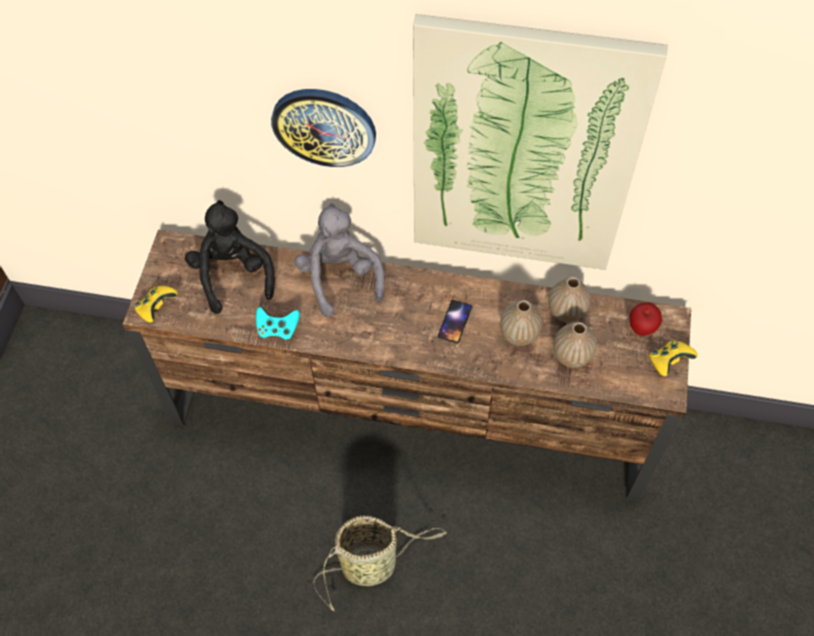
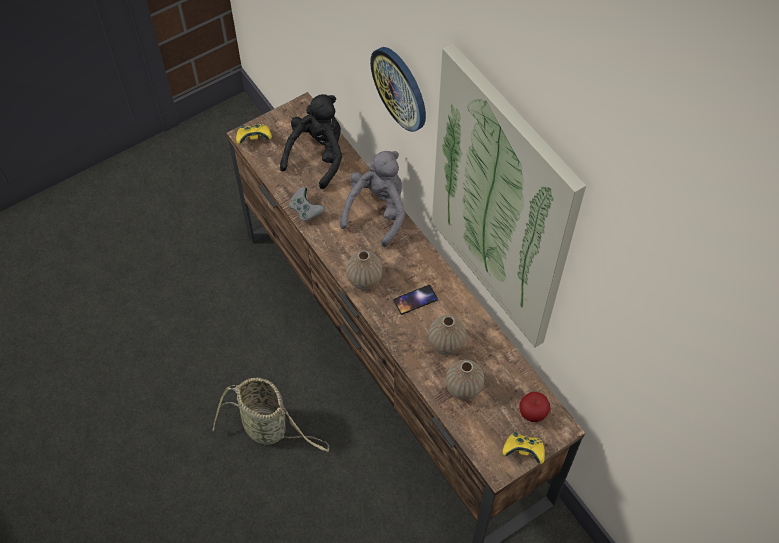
camera: 45 degrees right, 0 degrees up
turquoise game controller [256,307,300,340] -> grey game controller [289,186,325,222]
vase [548,277,590,322] -> vase moved to [346,250,382,290]

